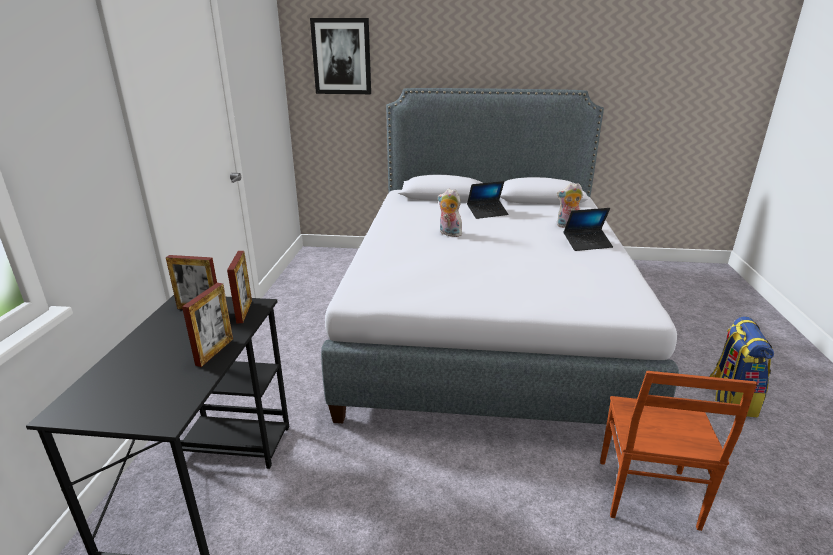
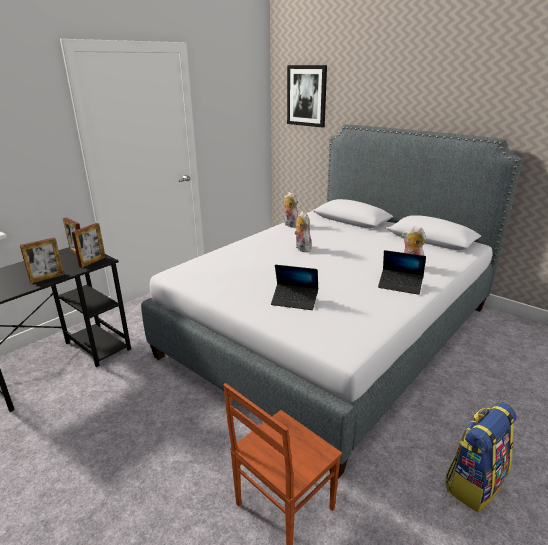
camera: 35 degrees right, 0 degrees up
laptop [467,181,509,219] -> laptop moved to [271,265,318,310]
none -> plush toy [283,192,298,228]

